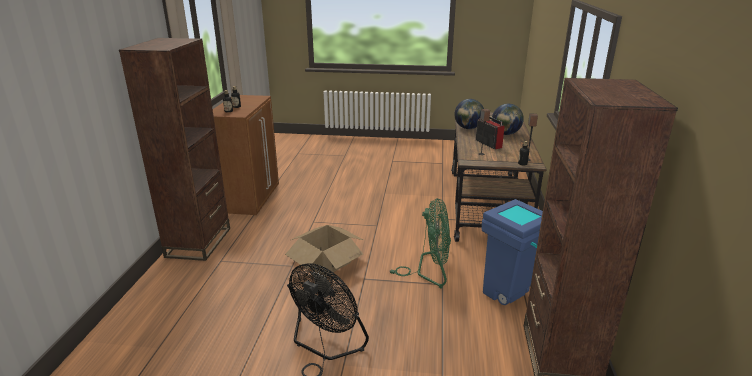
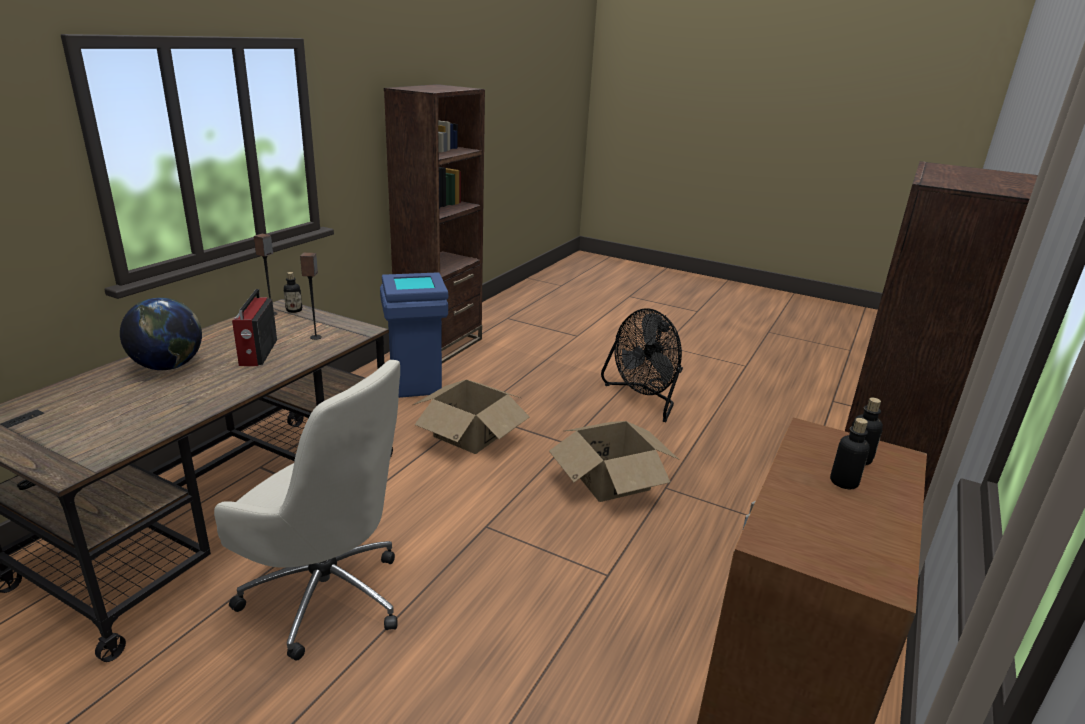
camera: 160 degrees left, 0 degrees up
green fan [389,198,451,289] -> cardboard box [413,379,530,454]
globe [454,99,484,129] -> none
none -> beige office chair [214,360,400,661]

